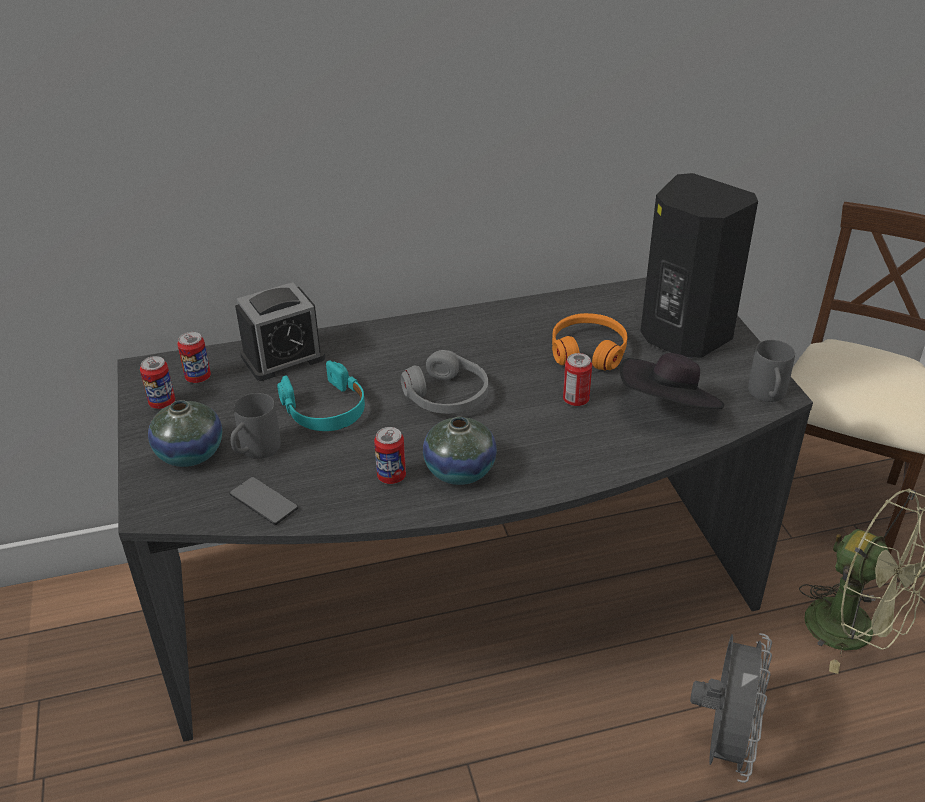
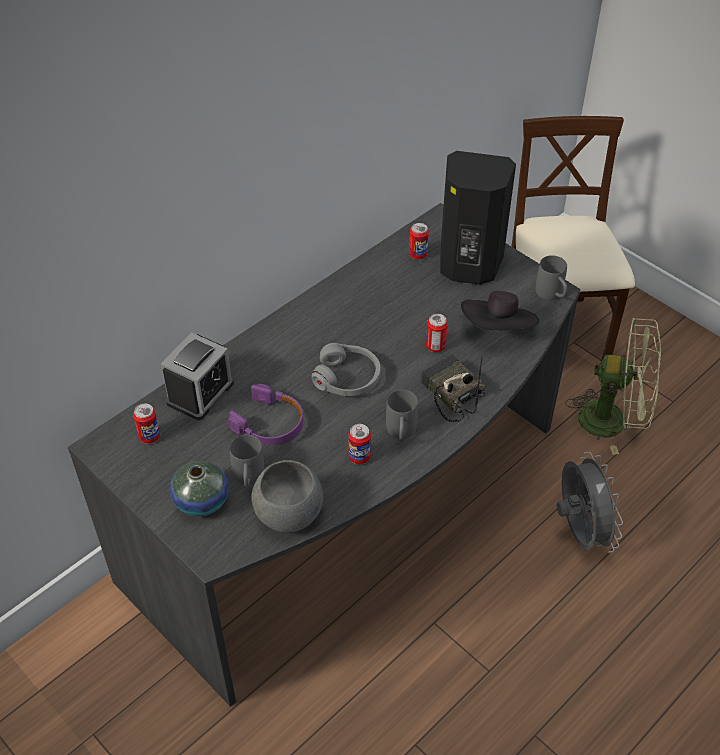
camera: 30 degrees left, 10 degrees up
can [140,356,175,409] -> can moved to [409,223,429,259]
phone [229,477,298,525] -> grey bowl [251,460,323,532]
turquoise headphones [277,361,365,431] -> purple headphones [228,384,303,445]
vase [423,417,497,485] -> grey mug [386,390,418,440]
orange headphones [552,313,628,371] -> none
none -> radio [421,354,486,422]

